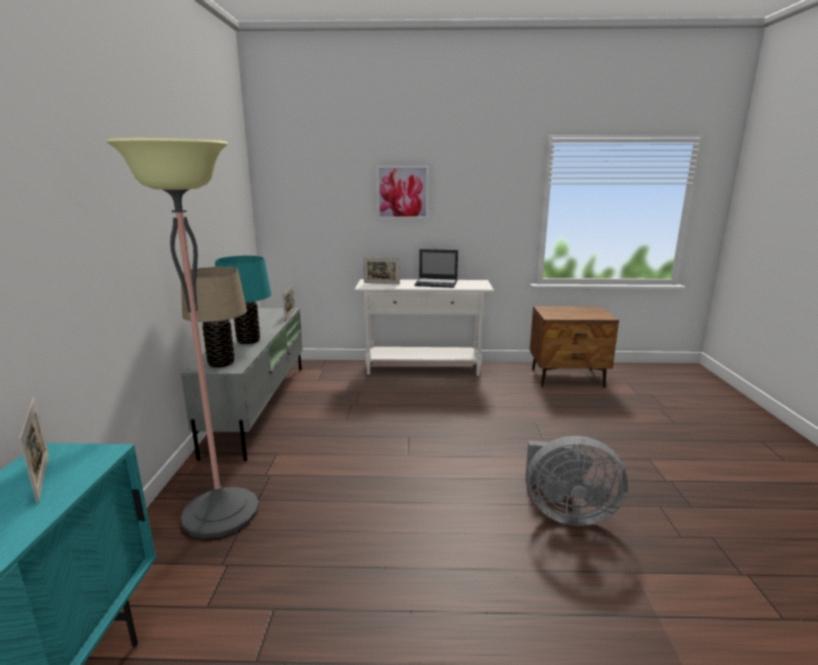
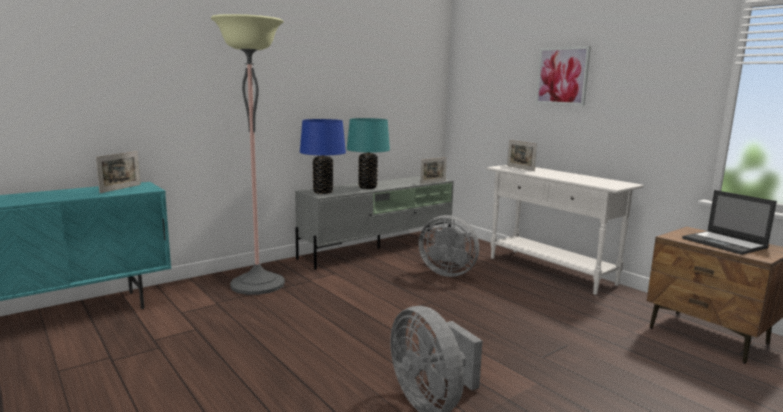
camera: 50 degrees right, 5 degrees down
beige table lamp [181,267,247,368] -> blue table lamp [300,119,346,194]
laptop [414,249,458,288] -> laptop moved to [682,190,777,255]
none -> grey fan [419,215,479,277]

